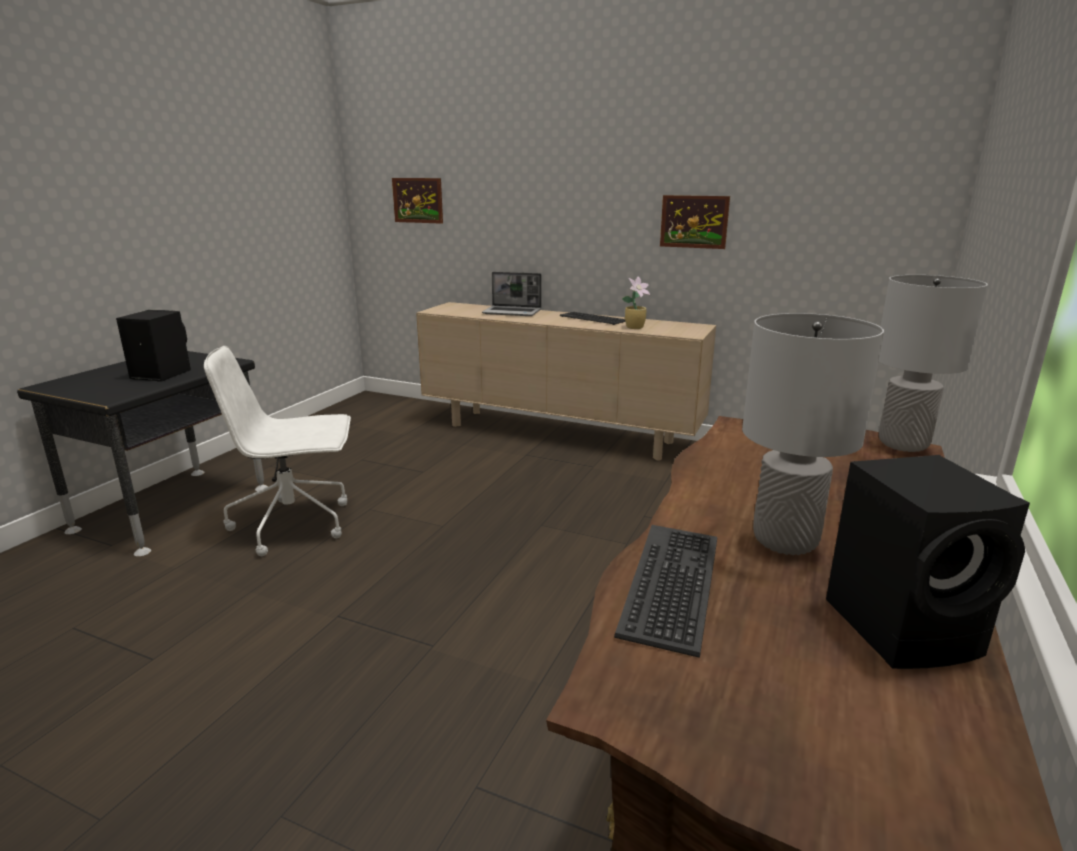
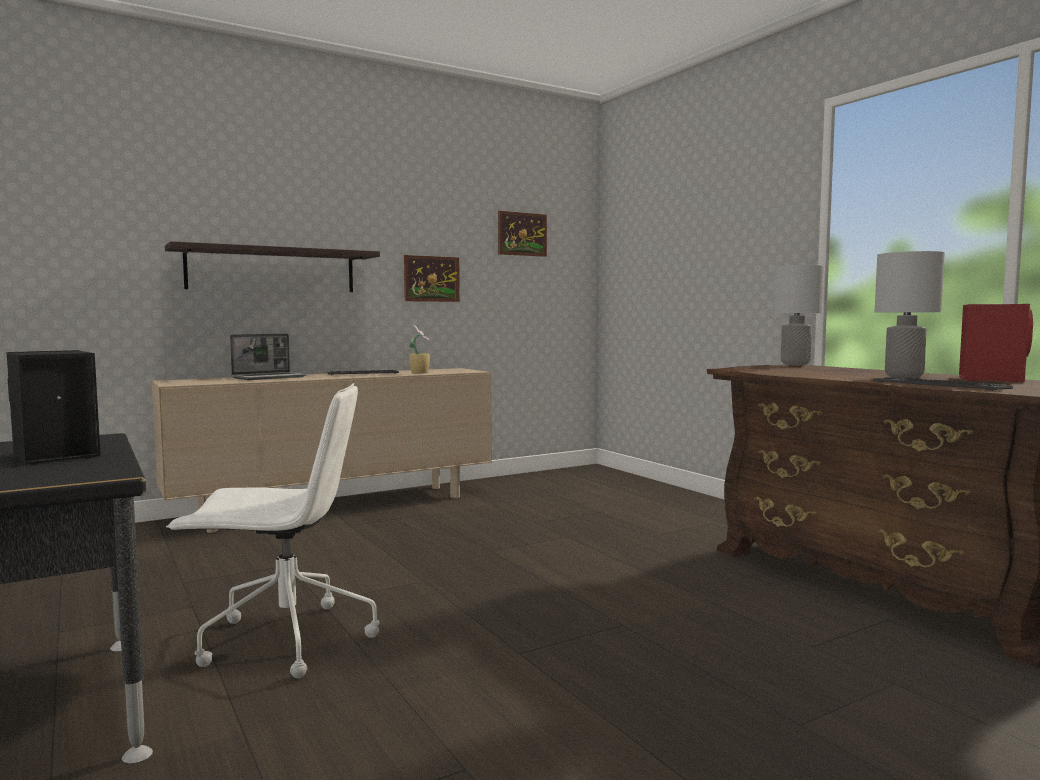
camera: 55 degrees left, 15 degrees down
white office chair [204,346,351,556] -> white office chair turned 120 degrees counterclockwise [166,383,380,678]
picture [392,178,443,224] -> picture moved to [498,211,547,257]
black speaker [826,455,1030,669] -> red speaker [959,304,1033,382]
none -> shelf [165,241,380,292]

